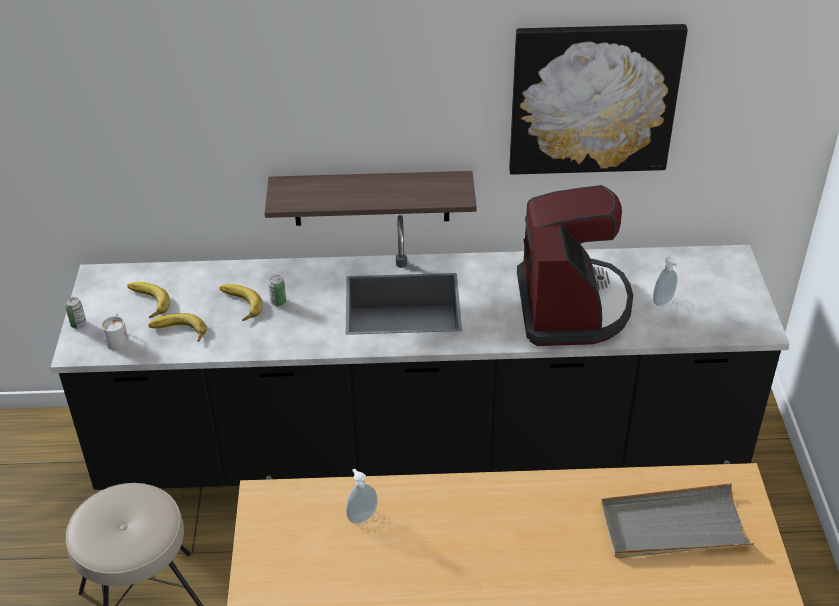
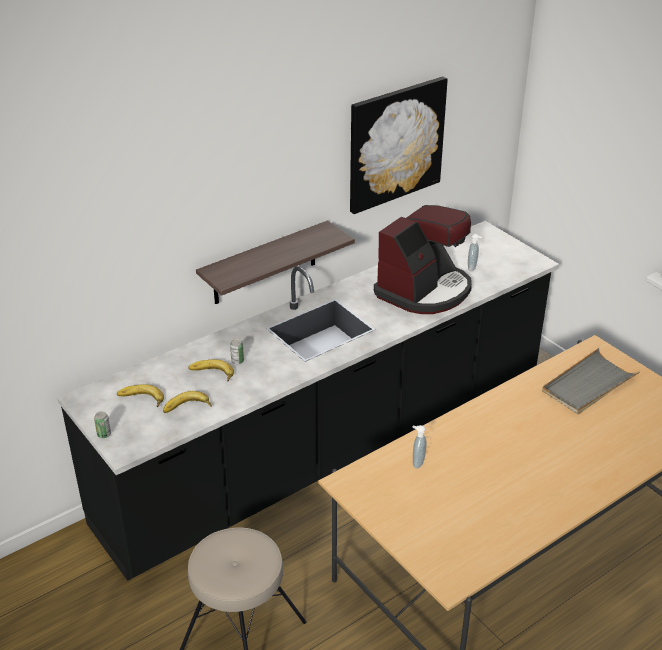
camera: 35 degrees left, 5 degrees down
white mug [101,313,129,351] -> none
coffee machine [517,185,633,346] -> coffee machine turned 75 degrees clockwise [374,205,472,314]

